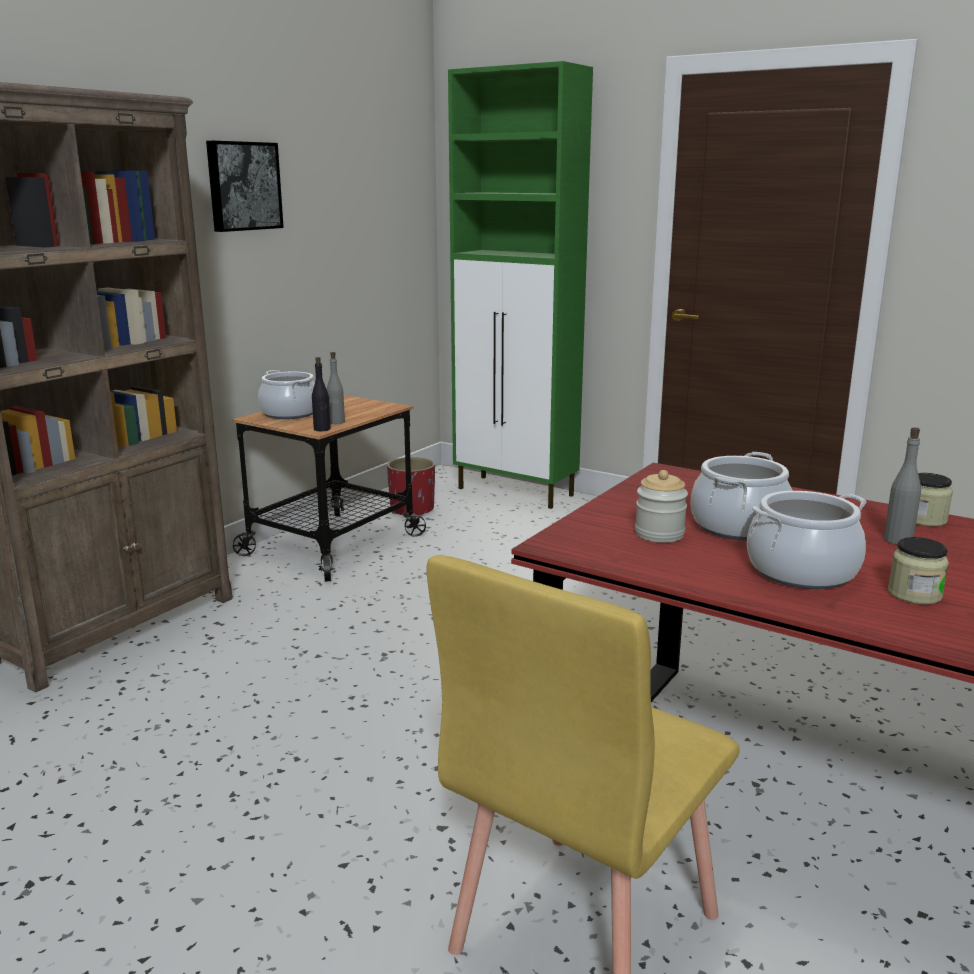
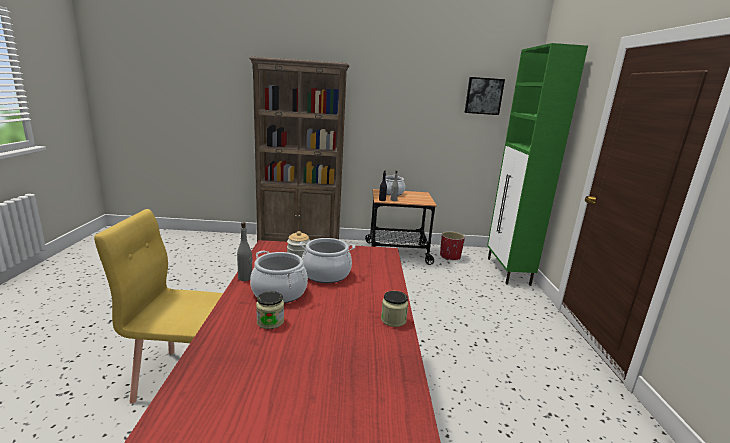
camera: 55 degrees right, 0 degrees up
picture [206,141,284,232] -> picture moved to [465,77,505,115]
grey bottle [884,427,921,545] -> grey bottle moved to [237,222,253,281]

